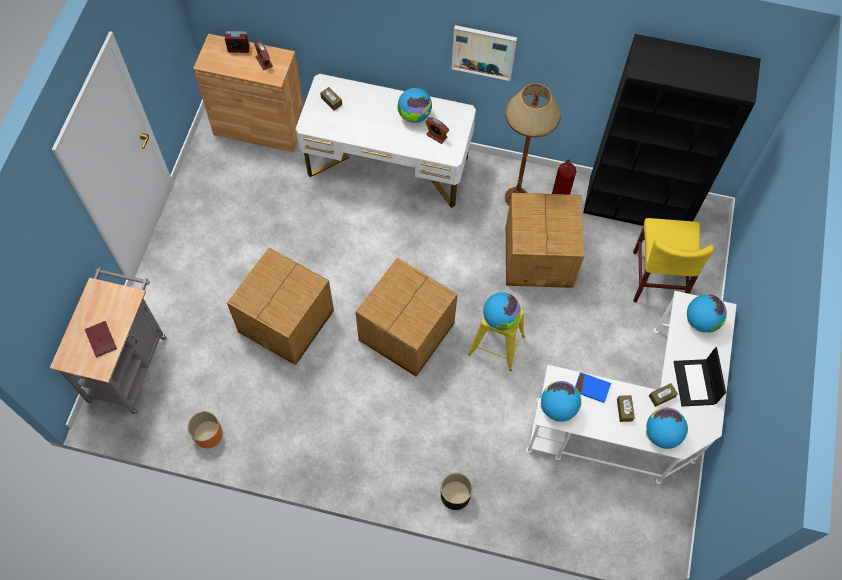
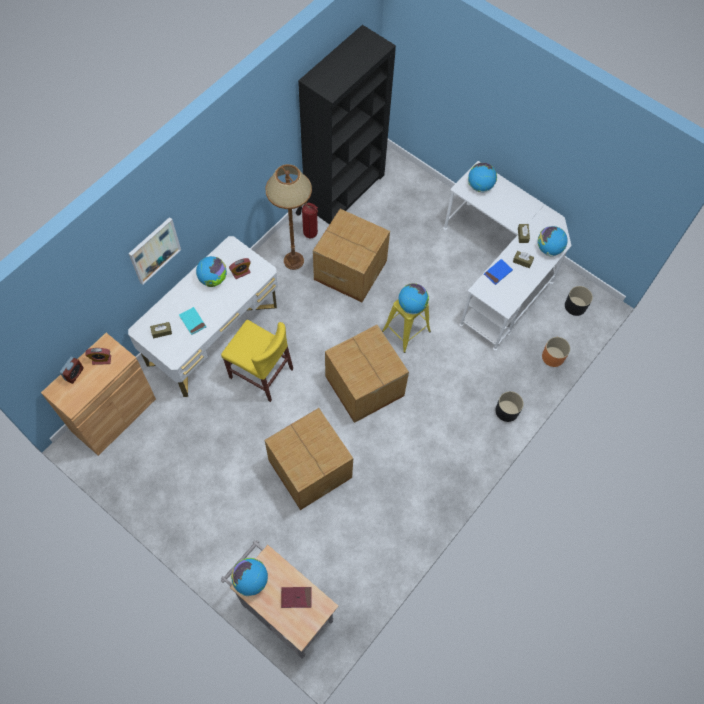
camera: 65 degrees left, 0 degrees up
orange planter [187,411,223,448] -> orange planter moved to [542,337,570,367]
picture [451,25,517,81] -> picture moved to [129,217,181,285]
globe [540,381,581,422] -> globe moved to [231,558,268,596]
yellow chair [633,218,714,302] -> yellow chair moved to [221,320,293,402]
laptop [674,347,726,407] -> none
none -> turquoise book [179,307,206,335]
none -> black planter [565,286,593,316]

